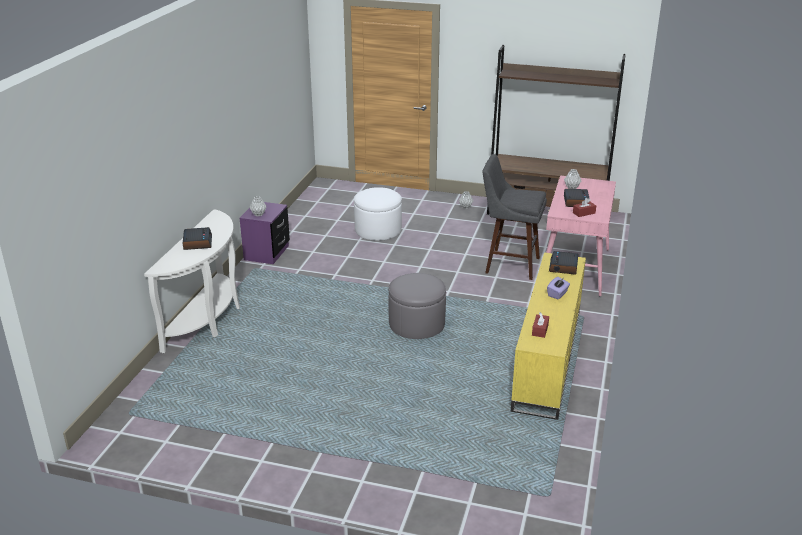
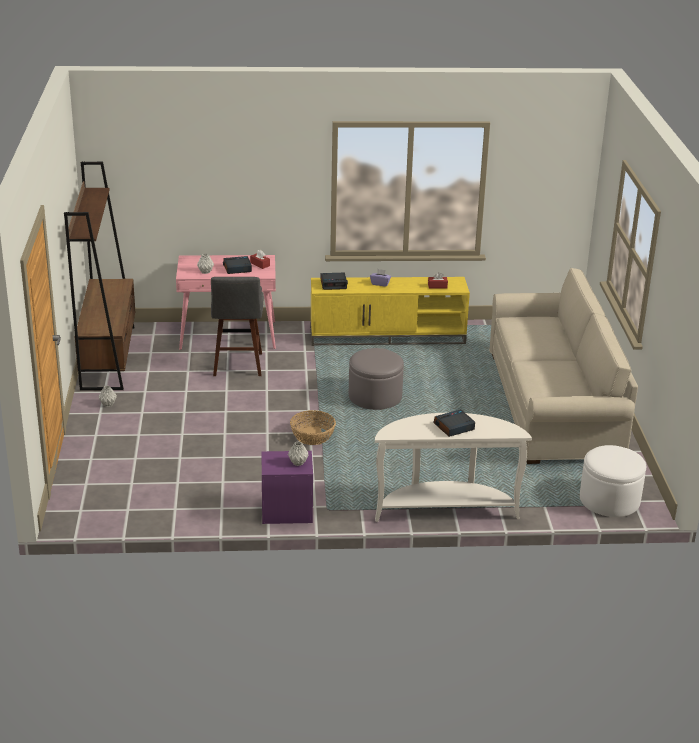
camera: 110 degrees left, 0 degrees up
white ottoman [354,187,402,241] -> white ottoman moved to [580,445,646,517]
none -> basket [290,410,336,445]
none -> beige sofa [489,268,638,464]

